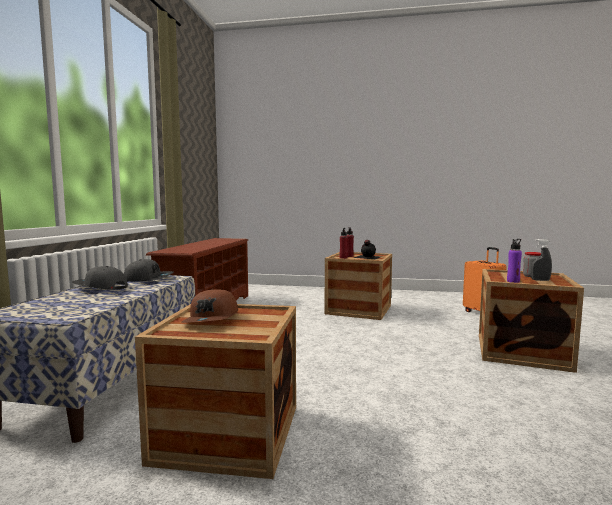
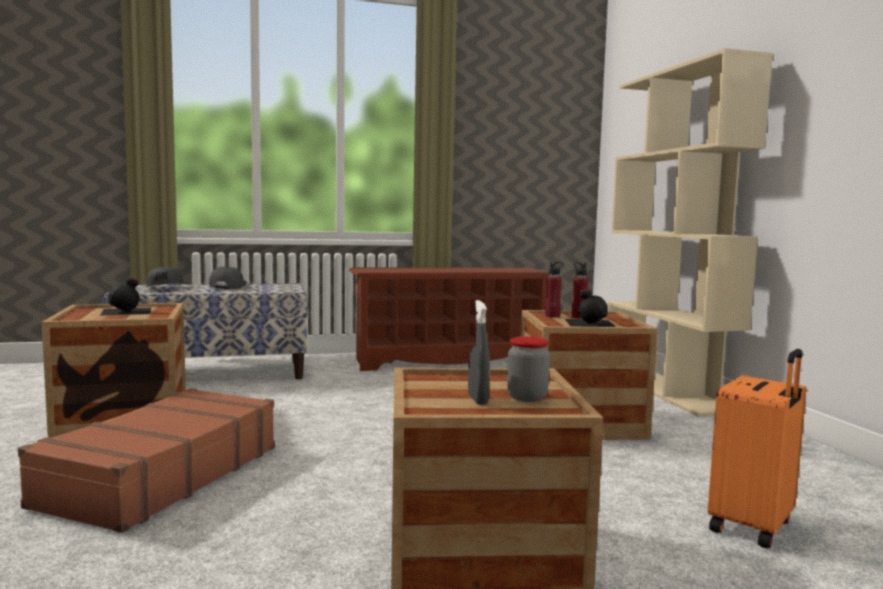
camera: 65 degrees right, 0 degrees up
grey cap [124,259,173,282] -> grey cap moved to [146,266,183,287]
brown cap [181,289,238,323] -> black bottle [100,277,151,316]
purple bottle [507,239,522,283] -> none
none -> brown suitcase [18,388,275,533]
none -> beige bookcase [607,48,773,417]

